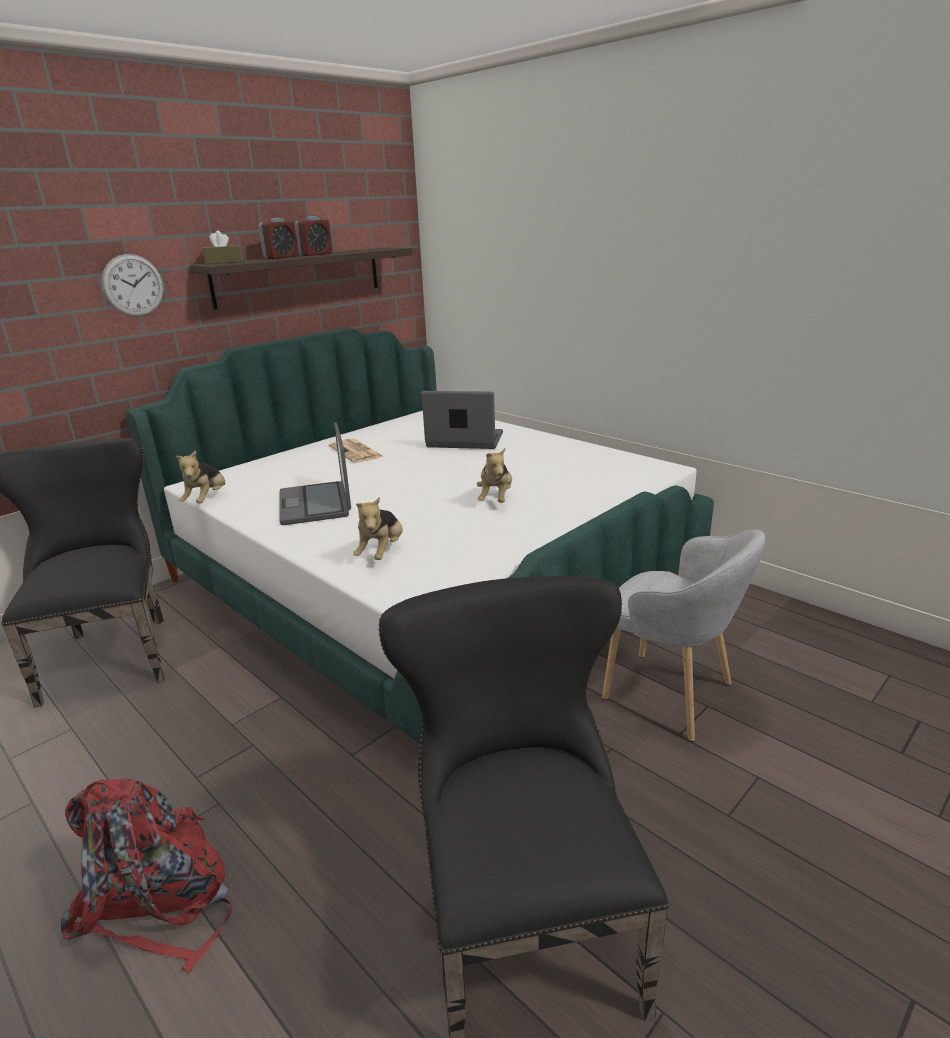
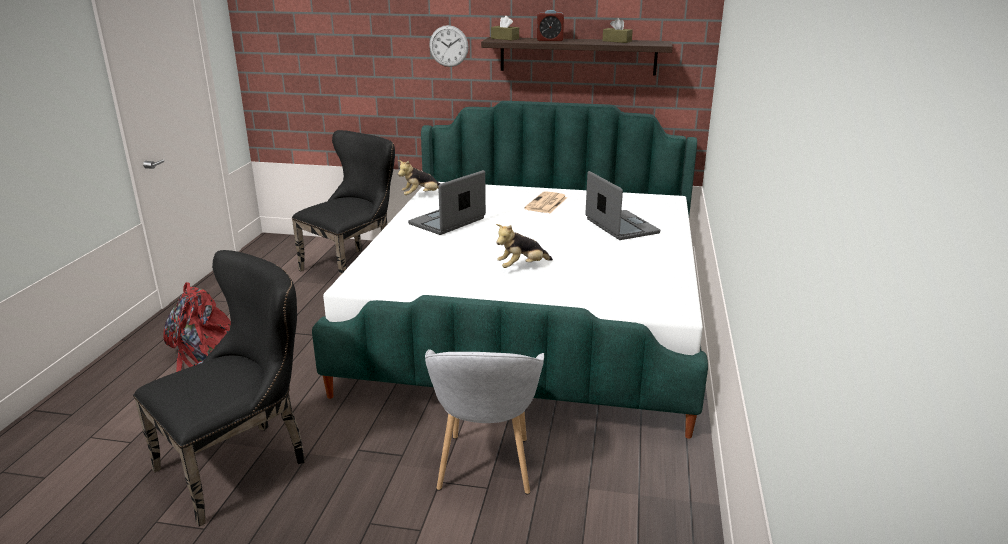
camera: 55 degrees right, 0 degrees up
alarm clock [295,216,332,256] -> none
plush toy [353,497,403,560] -> none
none -> brown tissue box [602,18,633,43]

